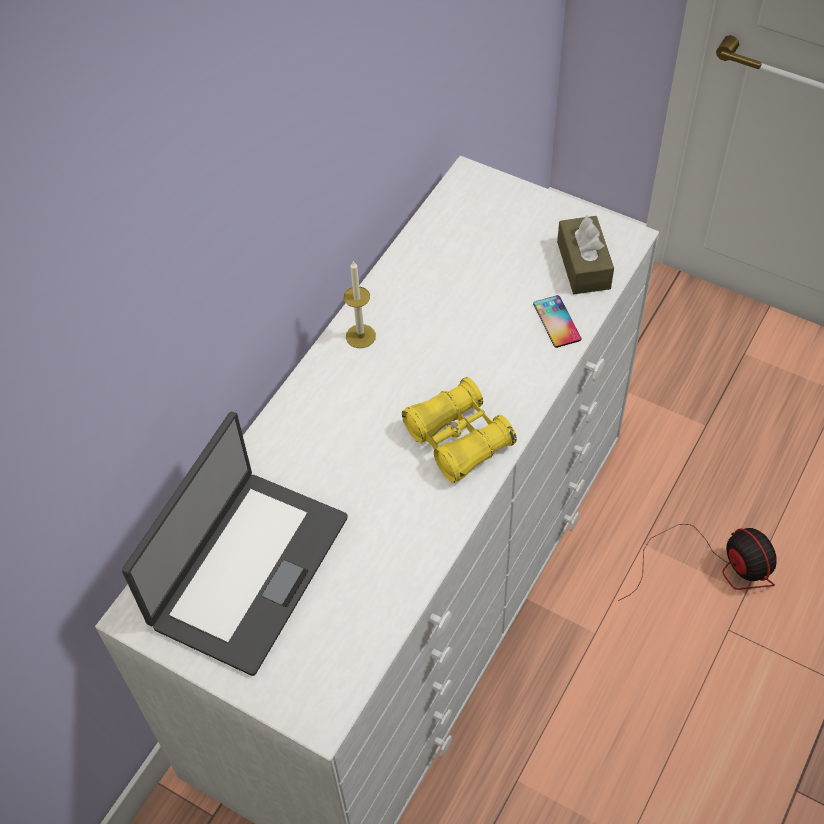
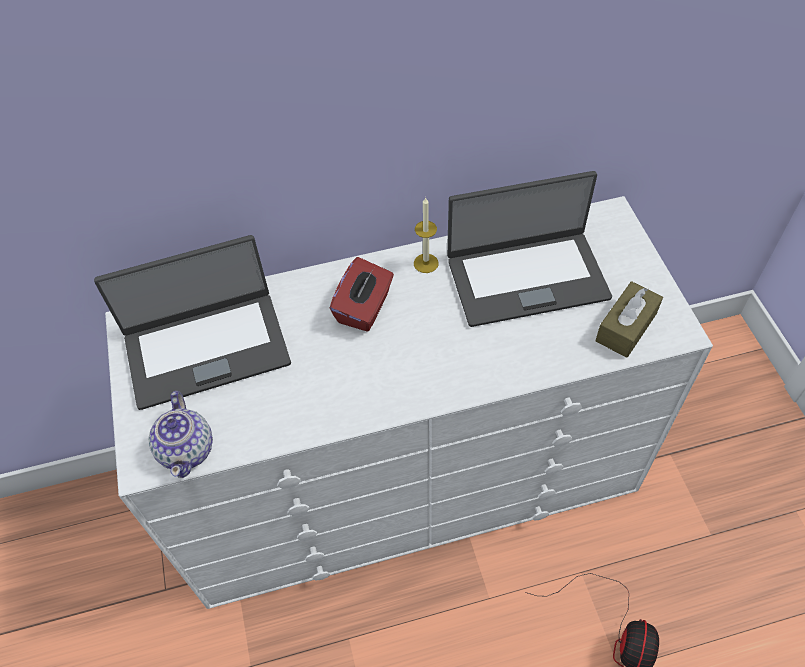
camera: 45 degrees right, 0 degrees up
yellow binoculars [402,377,517,483] -> none
phone [533,295,581,348] -> none
none -> teapot [148,391,213,478]
none -> red tissue box [330,257,394,332]
none -> laptop [447,171,612,327]

